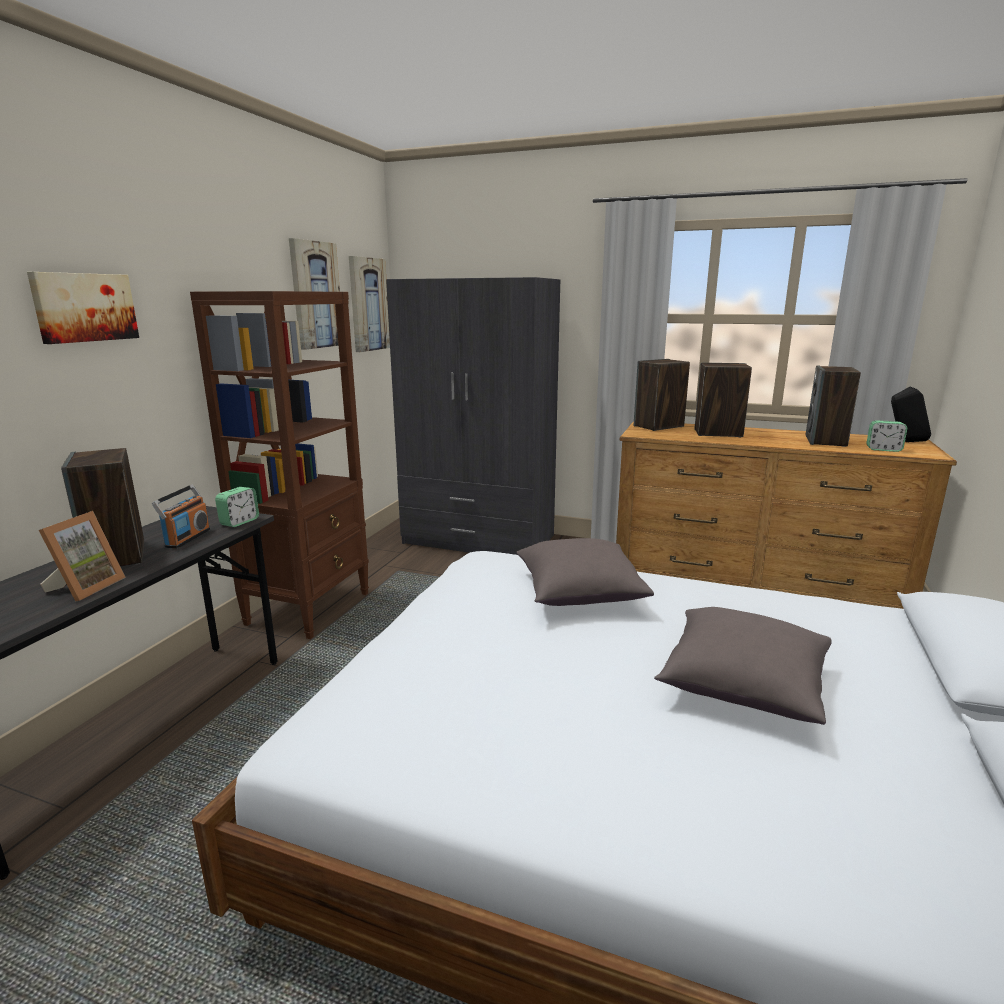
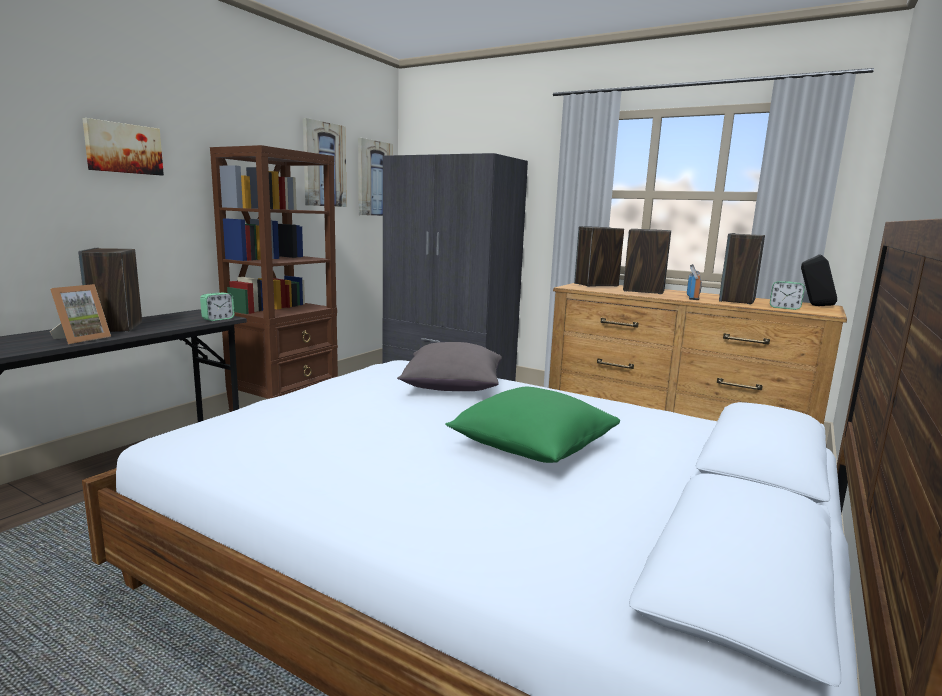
camera: 10 degrees right, 5 degrees down
radio [152,485,210,549] -> radio moved to [687,264,702,300]
grey pillow [654,607,832,725] -> green pillow [445,387,620,463]

